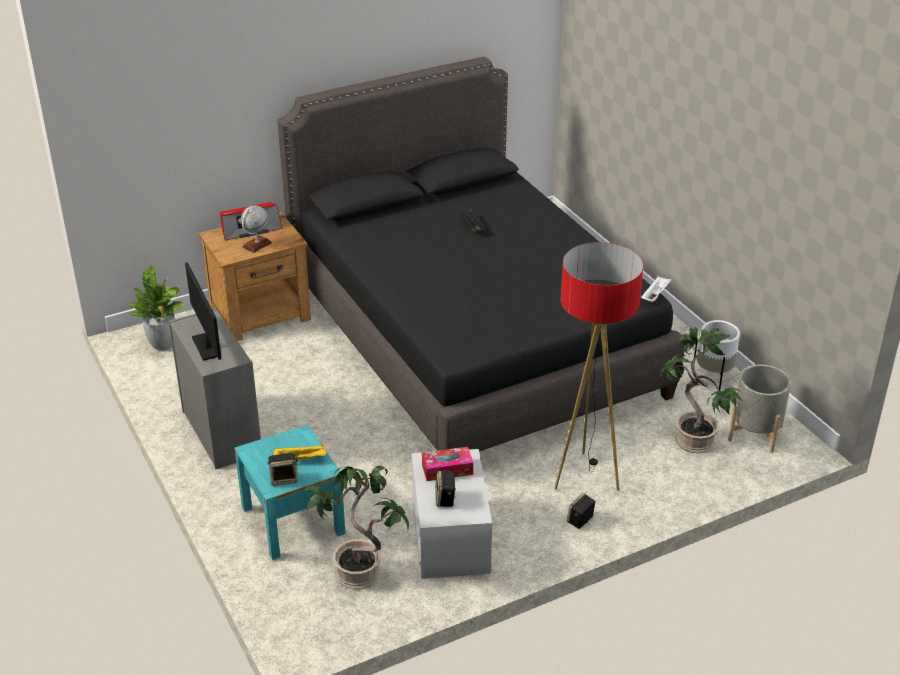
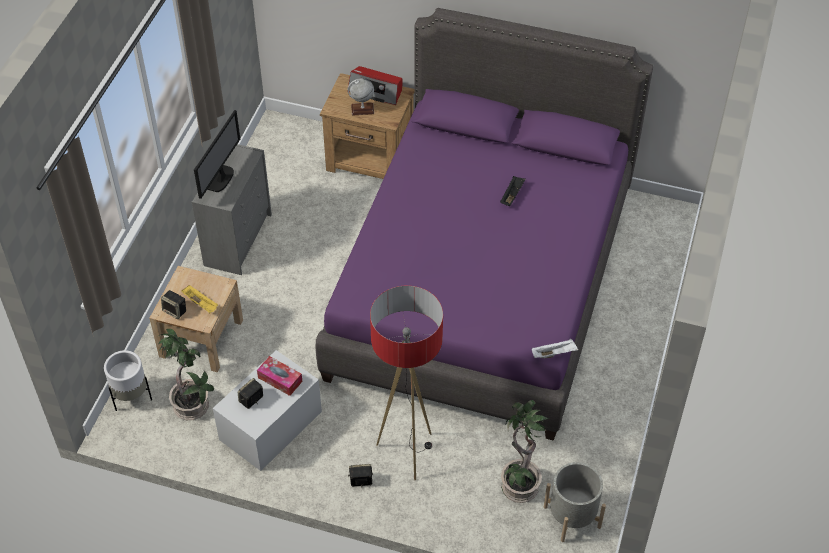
camera: 45 degrees right, 15 degrees up
potted plant [127,264,185,350] -> none
turquoise nightstand [235,424,346,560] -> beige nightstand [149,266,243,372]
black bed [277,57,684,452] -> purple bed [316,8,653,441]
white planter [694,320,740,391] -> white planter moved to [104,350,152,411]

